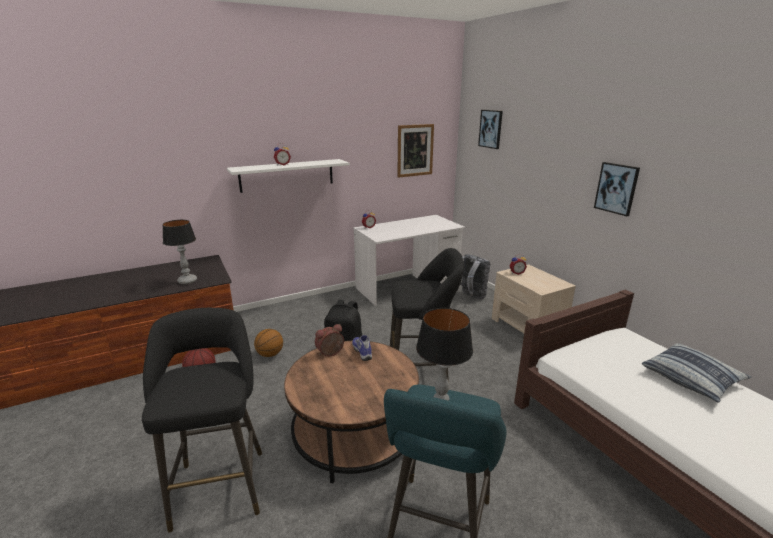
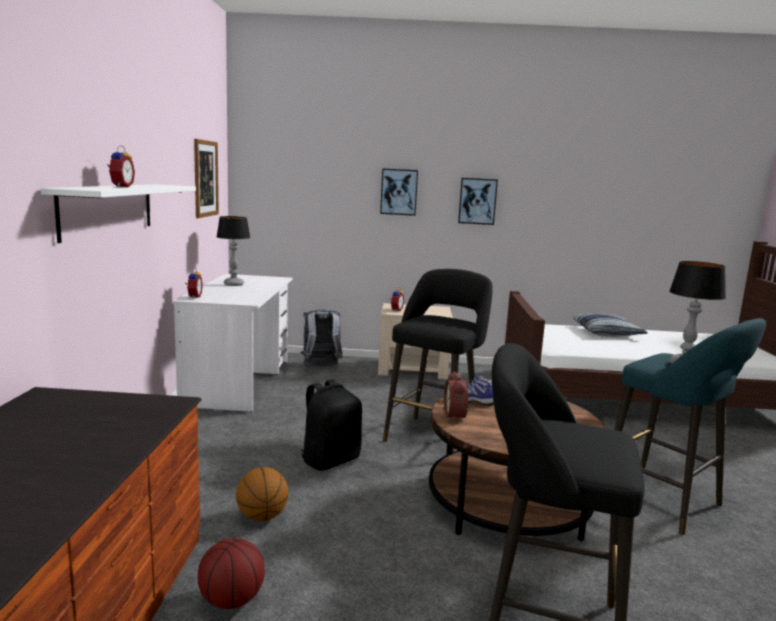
camera: 60 degrees left, 10 degrees down
table lamp [162,220,197,284] -> table lamp moved to [216,216,250,286]
picture [478,110,503,149] -> picture moved to [380,168,418,216]

